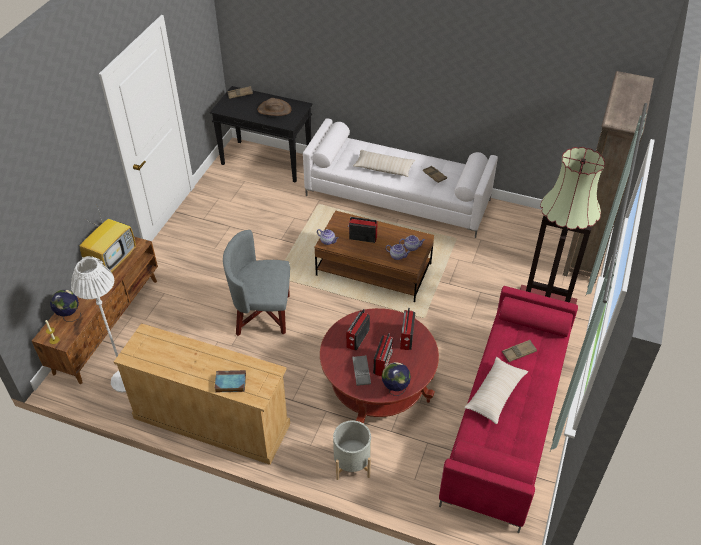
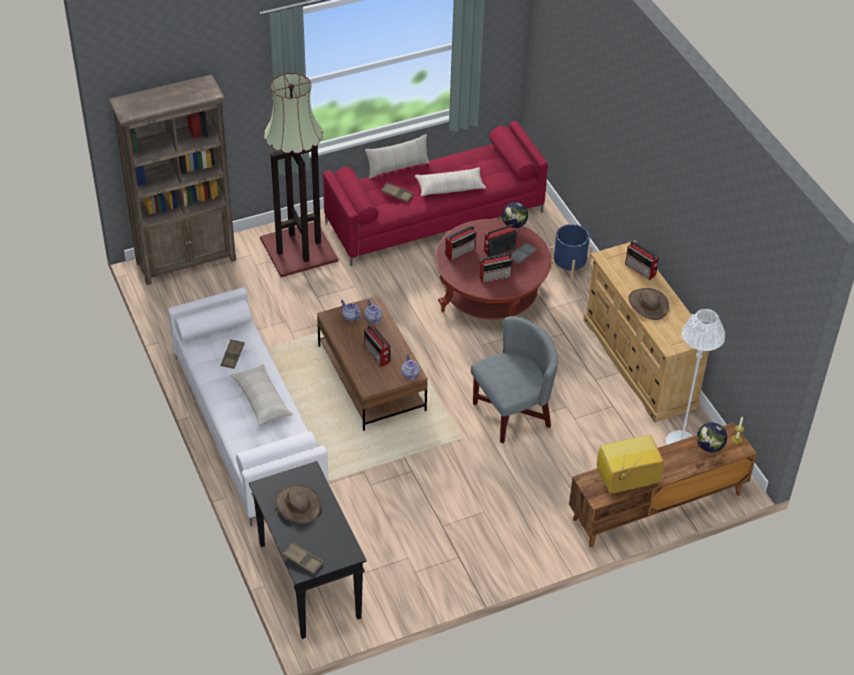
camera: 135 degrees left, 0 degrees up
book [215,370,246,392] -> radio [625,241,659,280]
grey armchair [223,230,290,336] -> grey armchair turned 75 degrees counterclockwise [471,316,558,443]
grey planter [333,420,371,480] -> blue planter [550,224,593,284]
none -> beige pillow [365,134,430,179]
none -> brown hat [629,288,669,320]

